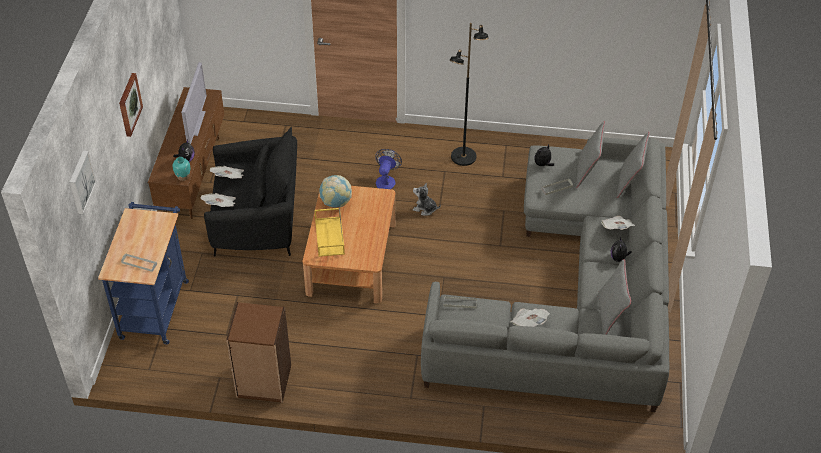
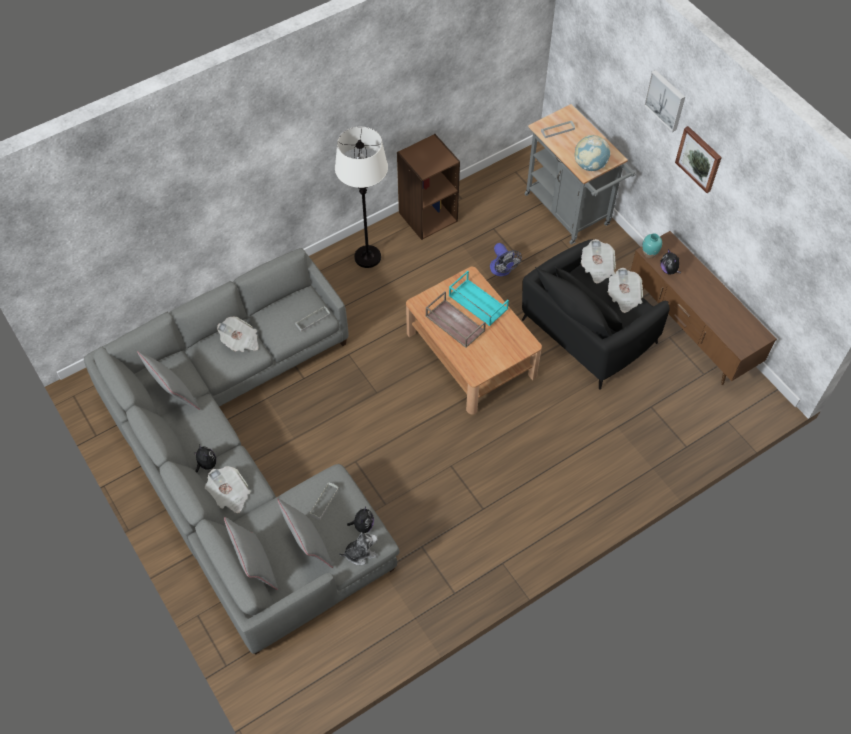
camera: 140 degrees right, 10 degrees up
picture [69,150,97,214] -> picture moved to [644,70,685,132]
blue cart [98,202,189,344] -> grey cart [524,104,635,244]
television [181,62,207,144] -> none
yellow tray [315,208,345,257] -> turquoise tray [449,271,509,326]
globe [319,175,352,208] -> globe moved to [574,135,611,171]
fan [375,149,402,189] -> fan moved to [490,243,522,276]
plush toy [413,183,441,216] -> plush toy moved to [339,532,377,565]
black floor lamp [450,23,489,166] -> none
none -> white floor lamp [335,127,388,268]
none -> brown tray [426,291,486,348]

